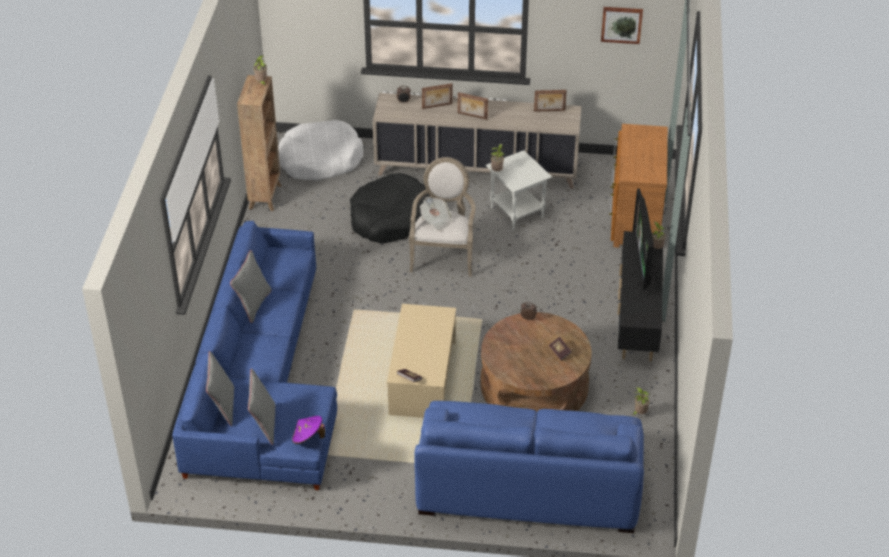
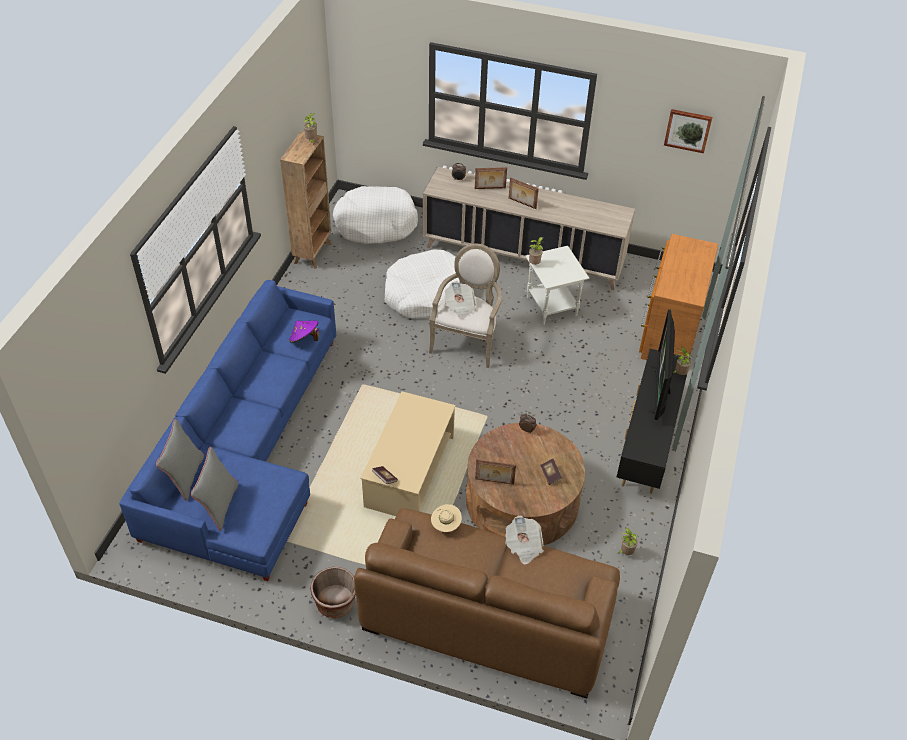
camera: 10 degrees right, 5 degrees up
grey pillow [230,250,271,323] -> none
purple hat [292,416,325,444] -> purple hat moved to [289,320,319,343]
black dog bed [350,173,430,243] -> white dog bed [385,249,460,319]
blue sofa [414,401,644,533] -> brown sofa [354,508,620,699]
picture frame [534,90,567,112] -> picture frame moved to [475,459,516,484]
none -> brown planter [310,567,356,618]
none -> beige hat [431,504,462,532]
none -> newspaper [505,515,544,565]

